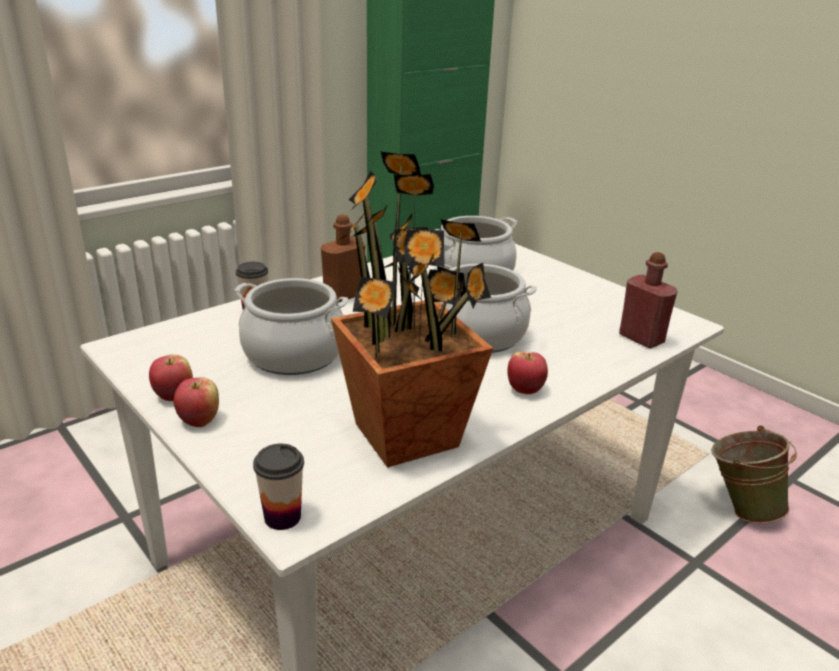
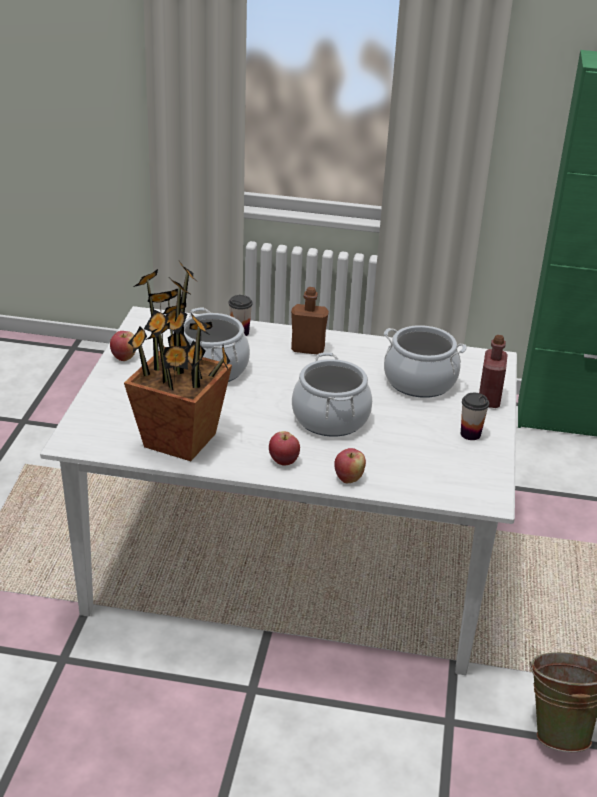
camera: 50 degrees right, 5 degrees up
apple [174,377,219,427] -> apple moved to [334,448,366,483]
cup [253,443,304,530] -> cup moved to [461,393,489,440]
red bottle [619,252,678,348] -> red bottle moved to [479,335,508,408]

